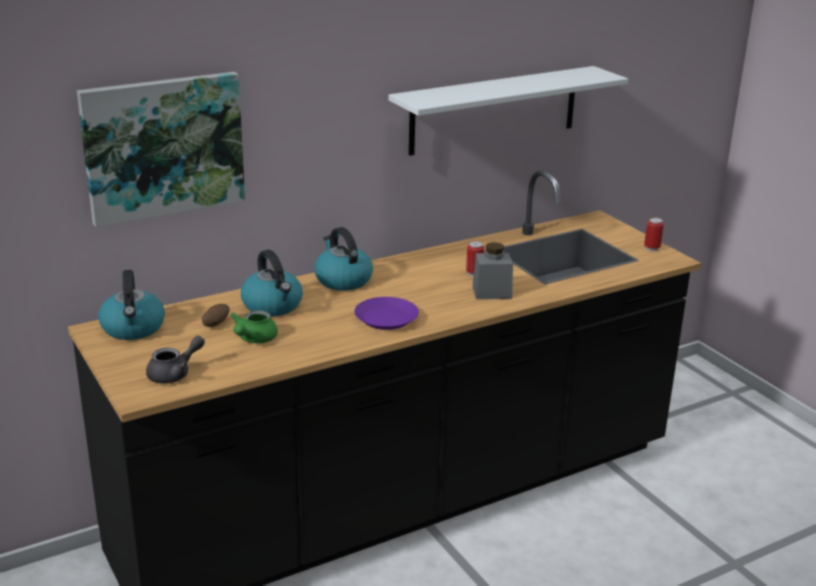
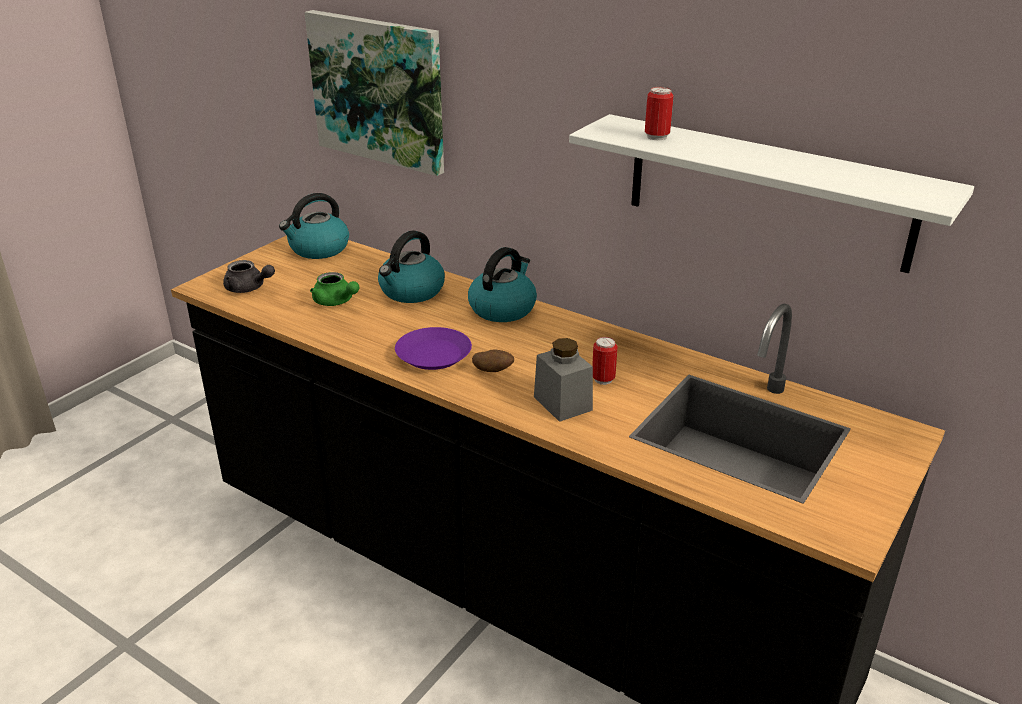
camera: 65 degrees right, 5 degrees up
potato [202,304,229,327] -> potato moved to [472,349,514,372]
green teapot [230,310,278,343] -> green teapot turned 135 degrees counterclockwise [310,272,359,306]
can [644,218,664,251] -> can moved to [645,87,673,140]

